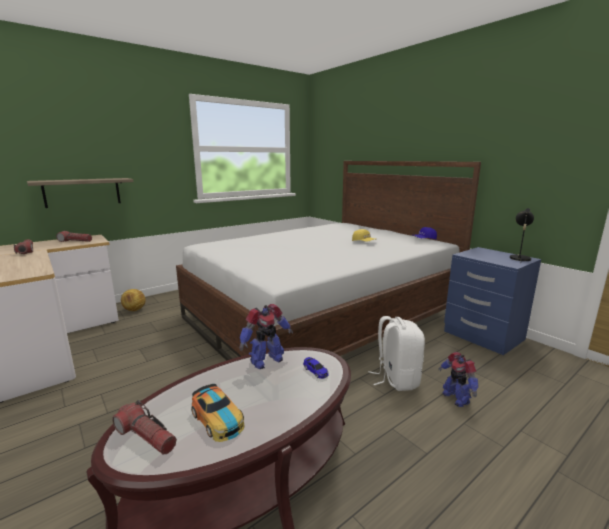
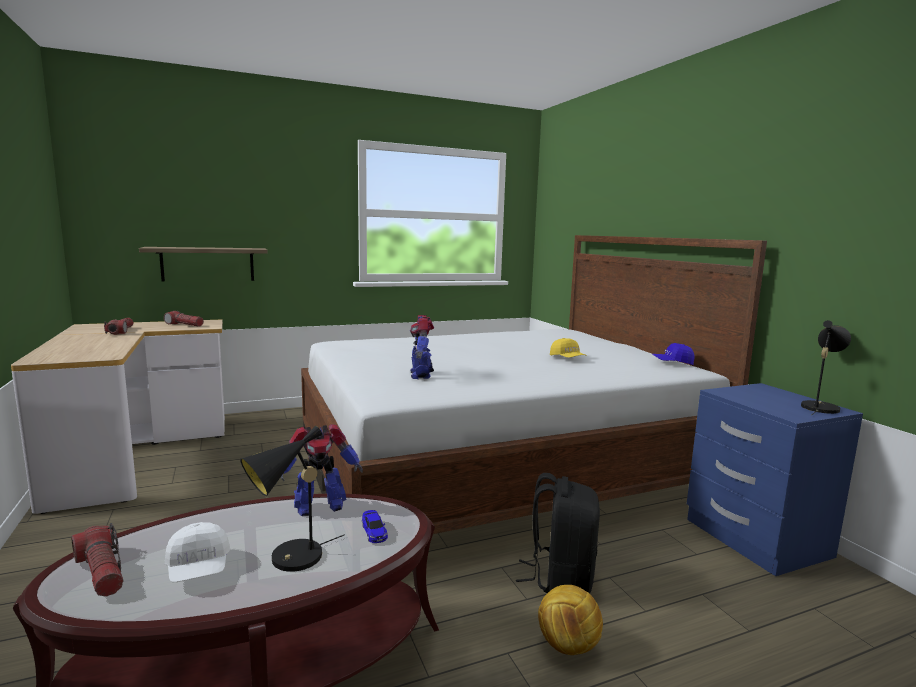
camera: 15 degrees right, 5 degrees down
football [121,289,146,311] -> football moved to [538,585,603,655]
toy car [191,384,244,442] -> white cap [165,522,230,582]
white backpack [368,316,425,391] -> black backpack [516,473,600,594]
toy robot [438,352,479,407] -> toy robot moved to [410,315,434,379]
none -> black table lamp [240,426,345,572]

